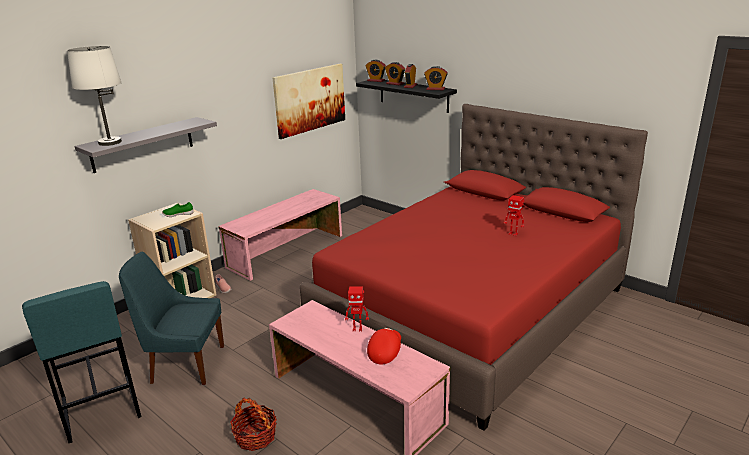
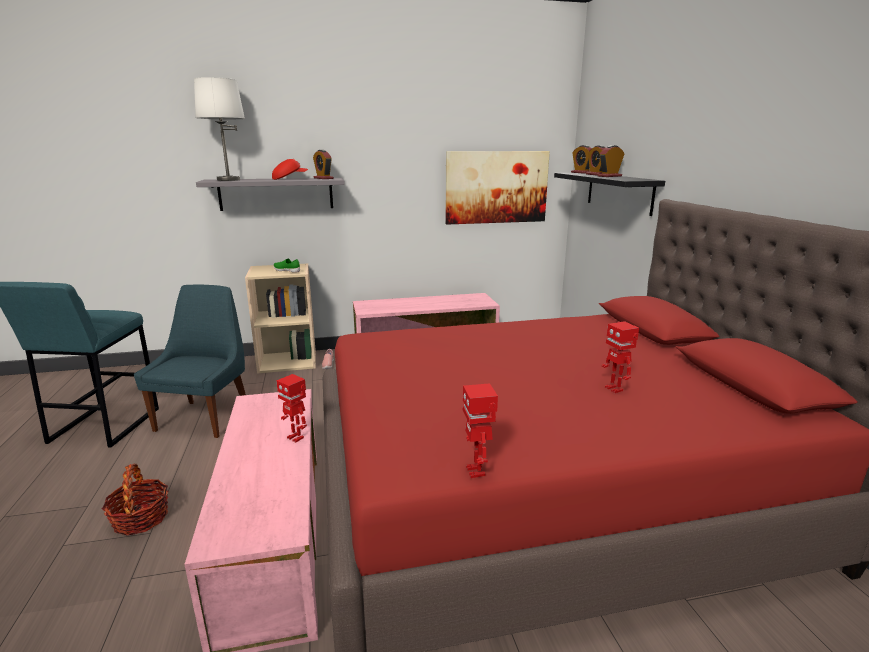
camera: 35 degrees right, 5 degrees down
blue chair [119,252,224,385] -> blue chair turned 60 degrees clockwise [134,285,246,438]
red cap [367,328,401,365] -> red cap moved to [272,159,308,180]
alarm clock [424,66,448,90] -> alarm clock moved to [313,150,334,179]
none -> toy robot [463,383,498,478]

